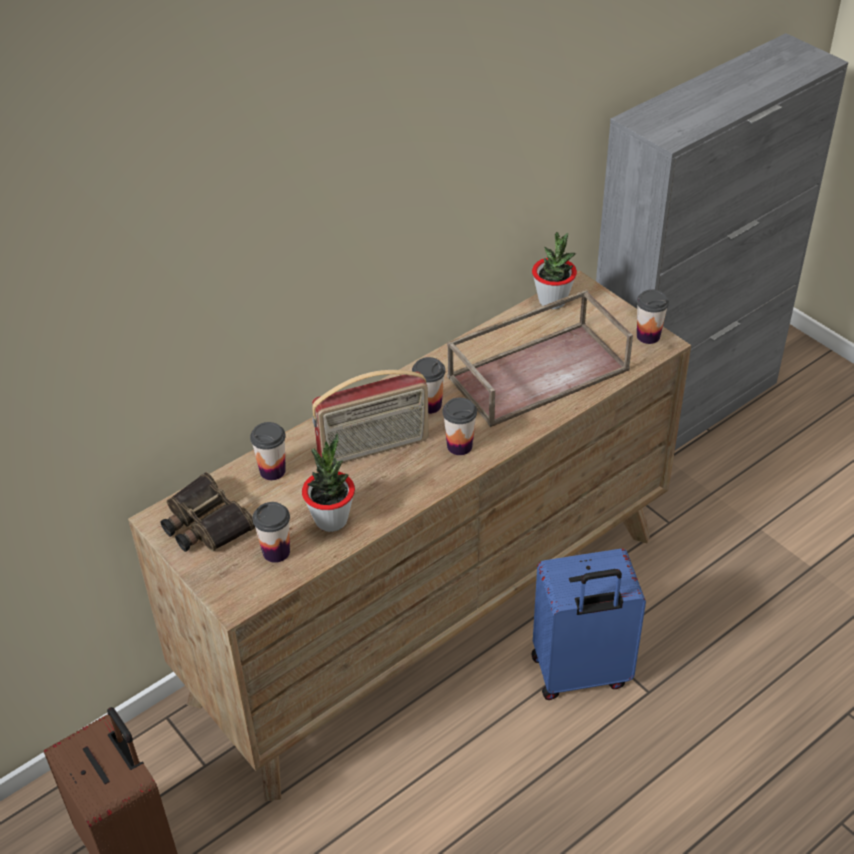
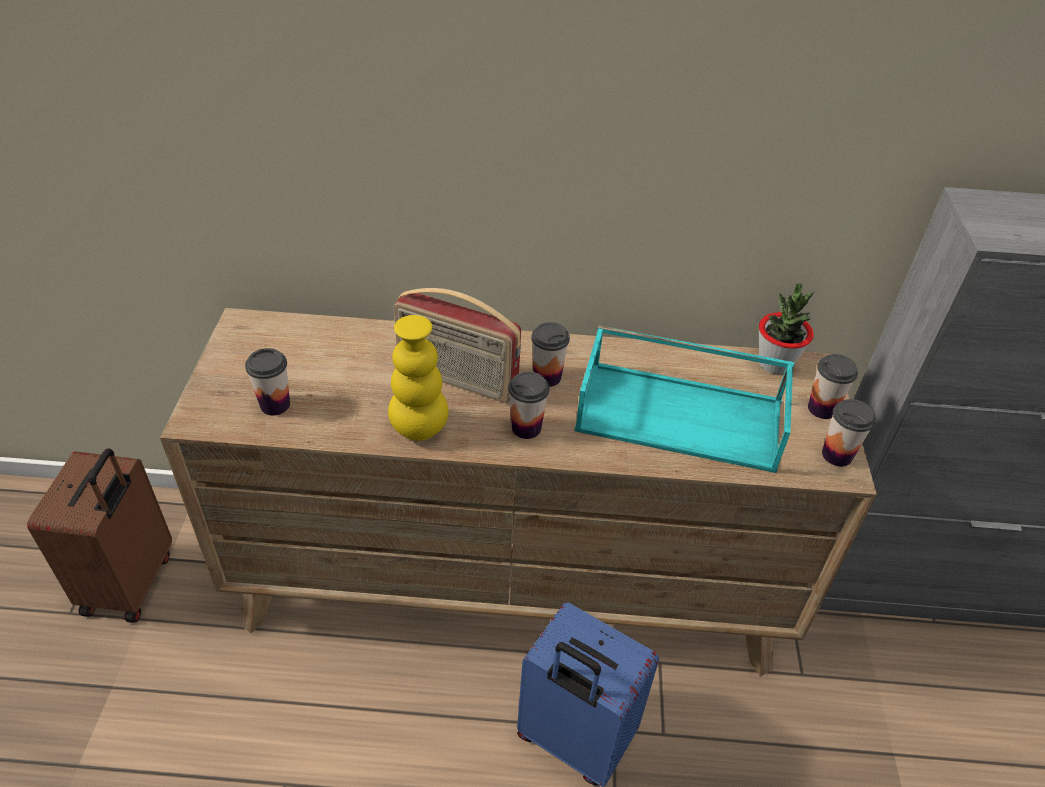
camera: 40 degrees right, 0 degrees up
binoculars [160,472,255,552] -> none
cup [250,422,286,480] -> cup moved to [808,354,858,419]
potted plant [302,433,355,532] -> none
brown tray [447,290,633,427] -> turquoise tray [575,325,794,473]
none -> yellow vase [388,315,449,441]

